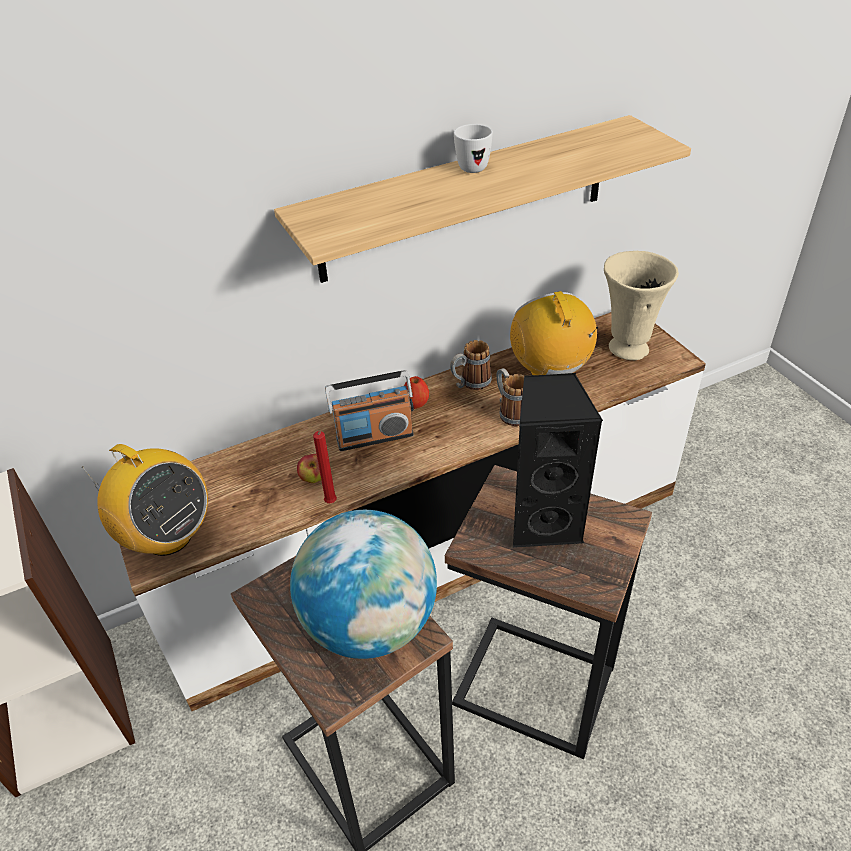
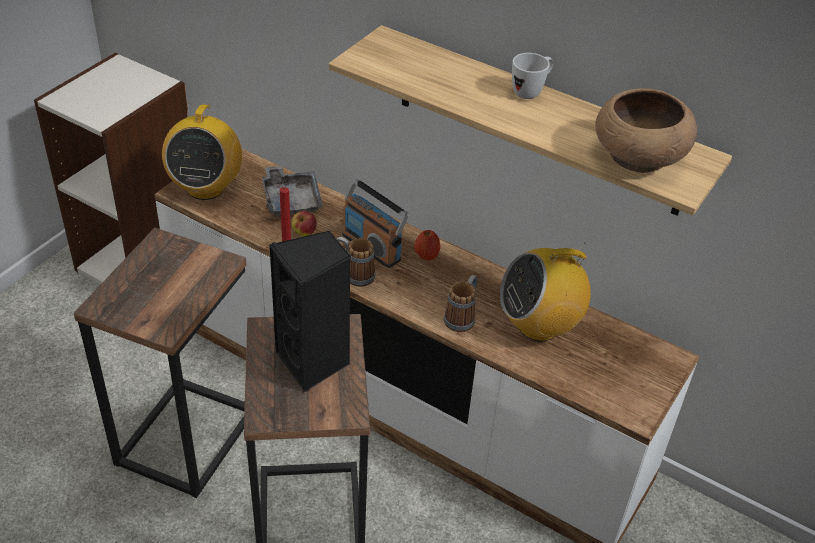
camera: 55 degrees right, 0 degrees up
globe [290,510,437,659] -> none
mug [450,340,492,390] -> mug moved to [337,237,376,287]
radio [510,291,598,375] -> radio turned 150 degrees counterclockwise [500,243,591,342]
beige vase [604,251,679,360] -> none
none -> grey tray [262,166,323,217]
none -> brown bowl [595,88,697,173]

